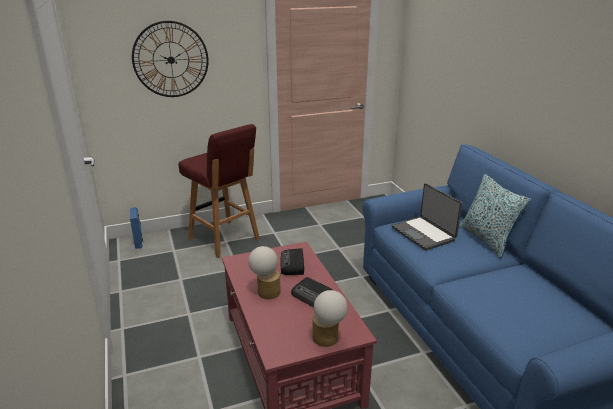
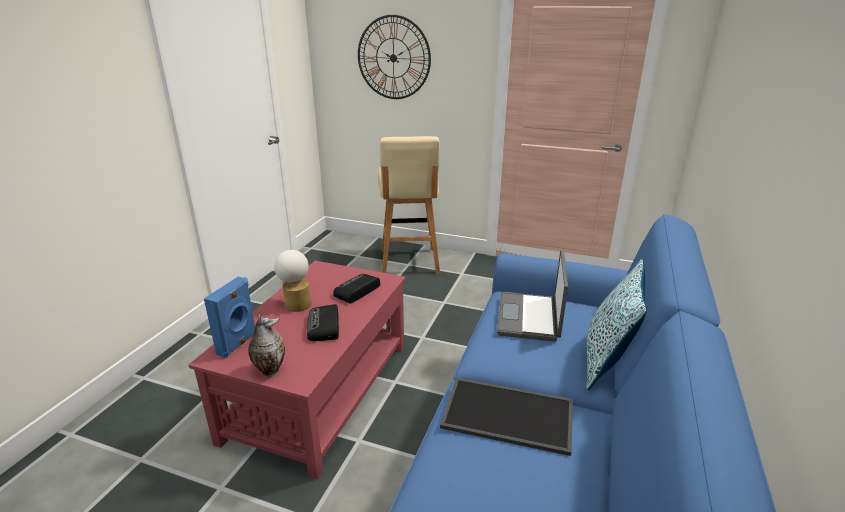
camera: 40 degrees right, 0 degrees up
blue speaker [130,207,143,249] -> blue speaker moved to [204,277,255,359]
red stool [178,124,260,258] -> beige stool [378,136,440,274]
table lamp [312,290,348,347] -> vase [248,310,285,376]
none -> tray [440,377,573,456]

